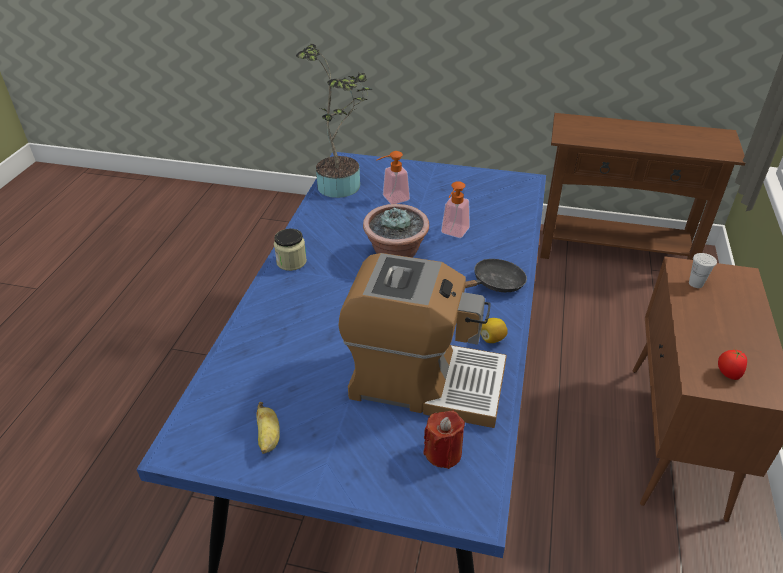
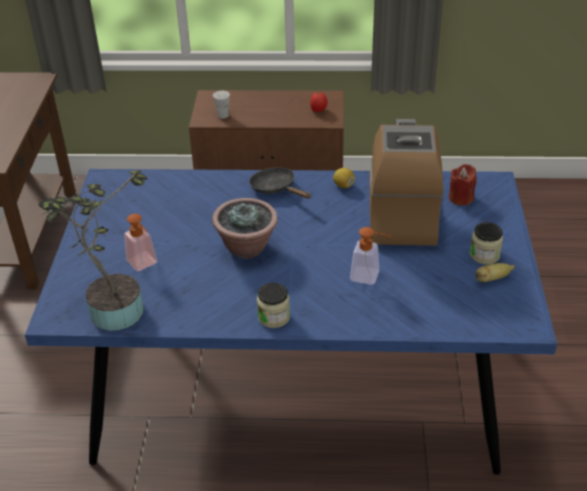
camera: 100 degrees left, 0 degrees up
soap dispenser [441,181,470,238] -> soap dispenser moved to [350,227,392,285]
none -> jar [470,222,503,264]

